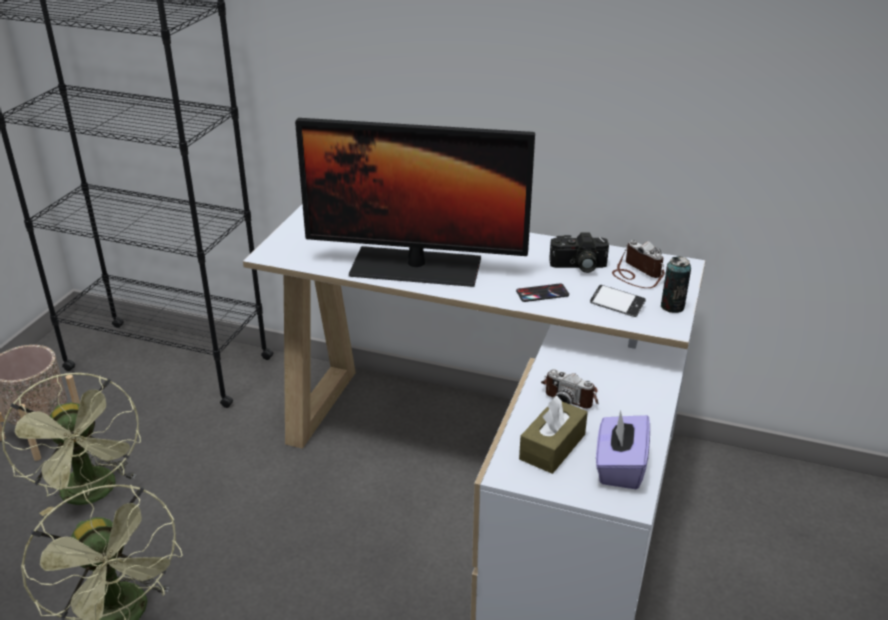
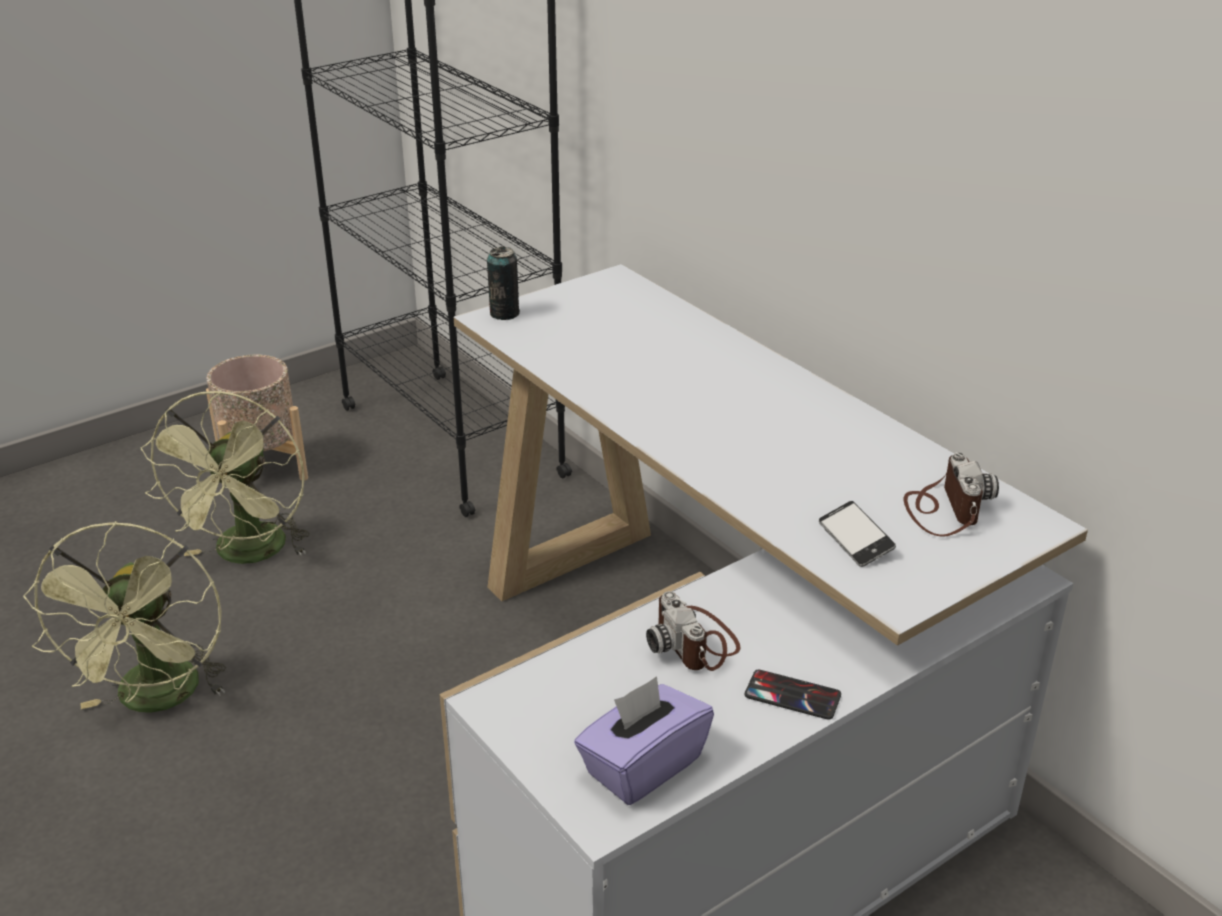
camera: 35 degrees right, 0 degrees up
monitor [295,118,535,287] -> none
phone [516,283,569,302] -> phone moved to [745,670,841,720]
brown tissue box [519,396,588,474] -> none
camera [549,233,609,273] -> none
can [661,256,691,313] -> can moved to [487,247,520,320]

